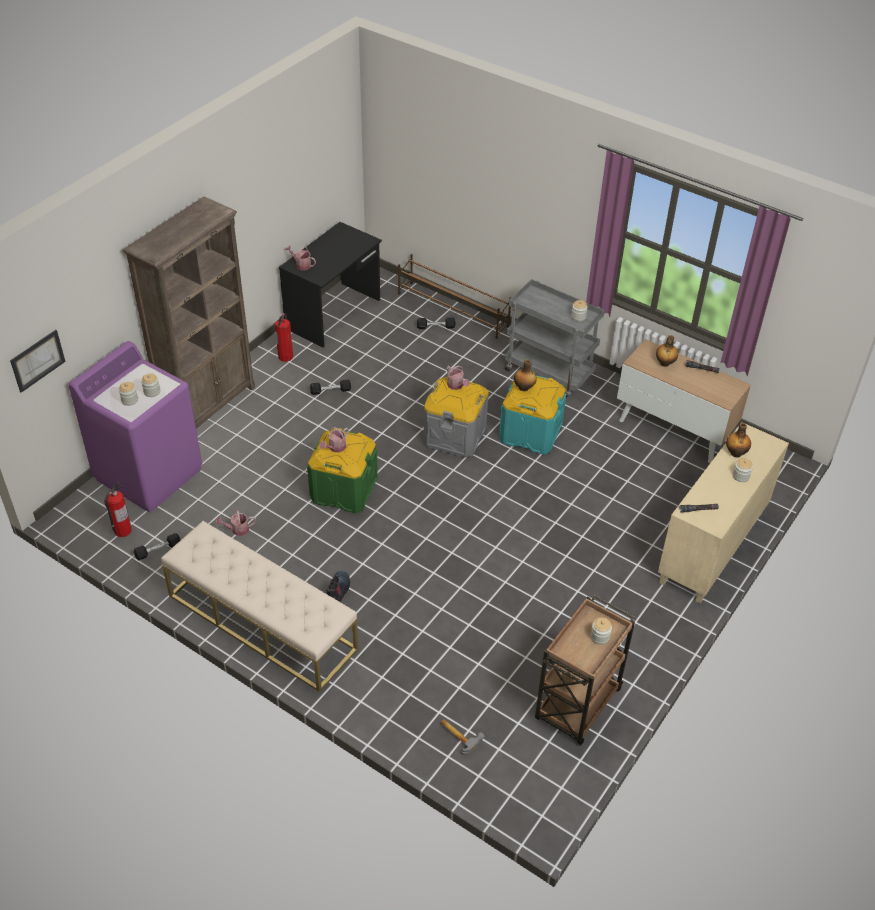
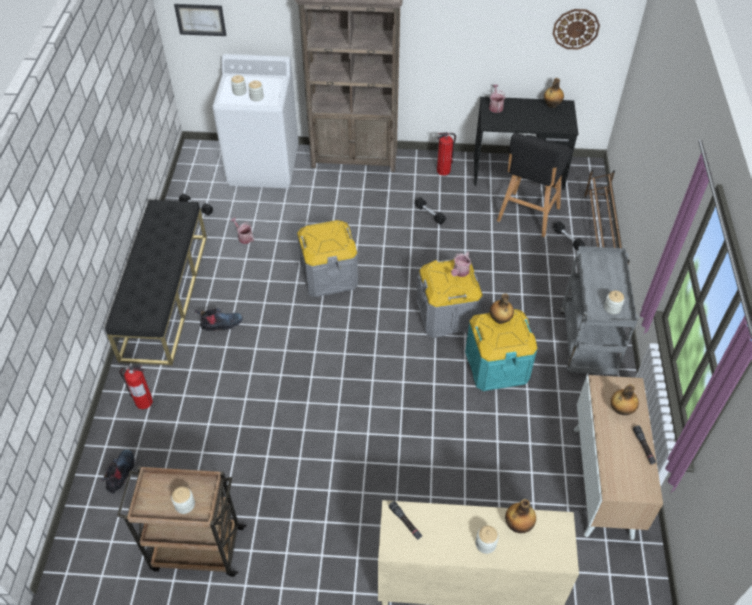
camera: 60 degrees right, 5 degrees up
purple washing machine [69,341,202,512] -> white washing machine [212,54,299,188]
fire extinguisher [104,481,132,537] -> fire extinguisher moved to [119,365,153,409]
beige bench [161,521,359,692] -> black bench [105,200,207,365]
green storage box [307,428,378,513] -> grey storage box [297,220,358,297]
watering can [320,427,349,453] -> none
hammer [441,719,485,755] -> boot [101,450,135,494]
none -> black stool [497,133,572,237]
none -> bottle [544,78,564,108]
none -> wall clock [553,9,600,50]

